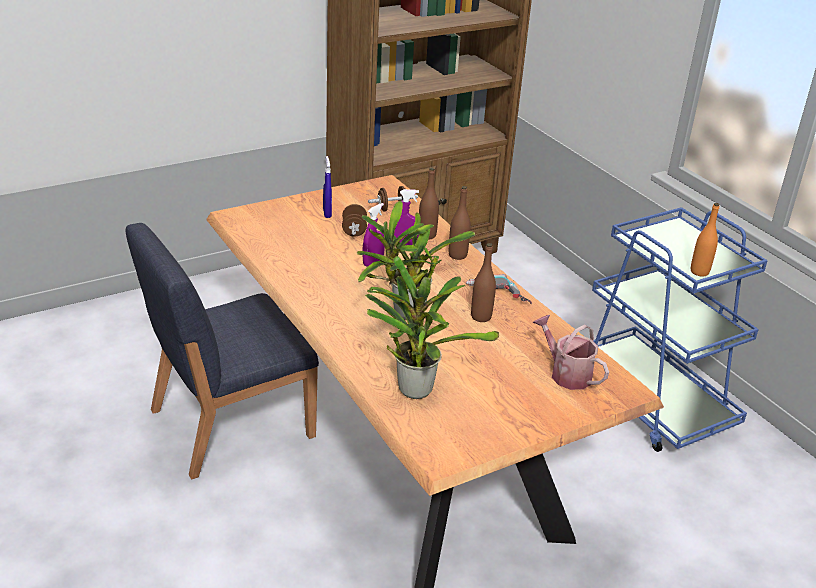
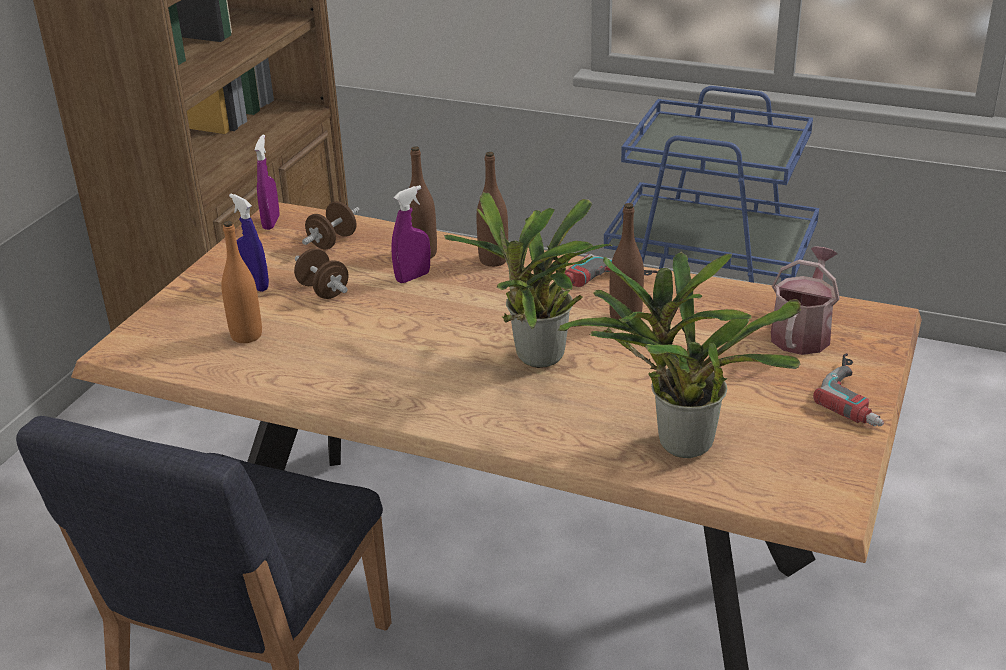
camera: 35 degrees left, 0 degrees up
purple spray bottle [363,203,385,267] -> purple spray bottle moved to [255,135,280,230]
watering can [533,315,609,390] -> watering can turned 105 degrees clockwise [771,246,840,355]
orange bottle [691,203,719,277] -> orange bottle moved to [221,221,262,343]
none -> power drill [813,353,884,426]

